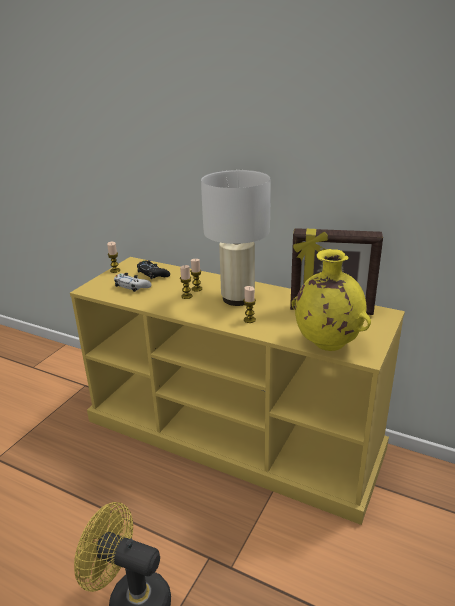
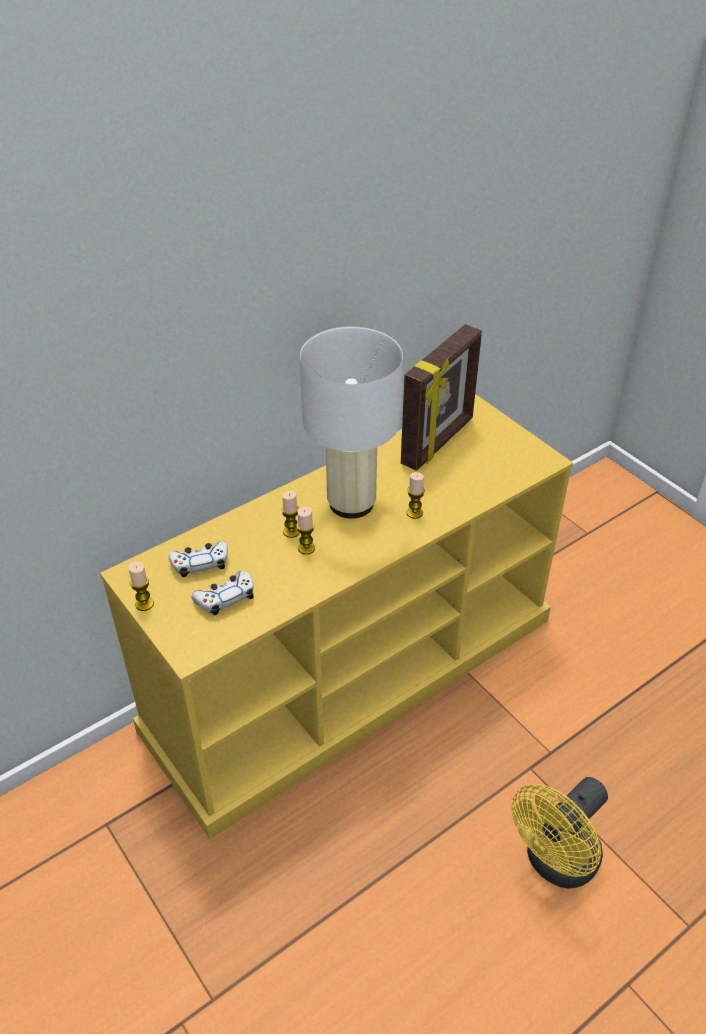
camera: 65 degrees left, 15 degrees up
black game controller [137,260,170,279] -> white game controller [168,541,228,577]
yellow vase [291,249,371,351] -> none

